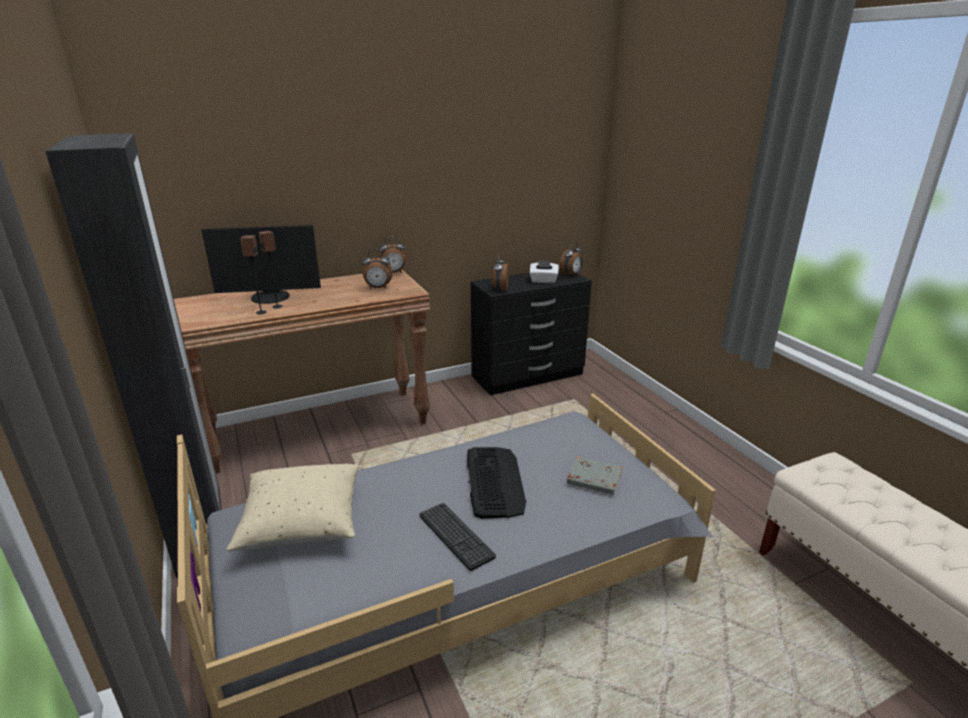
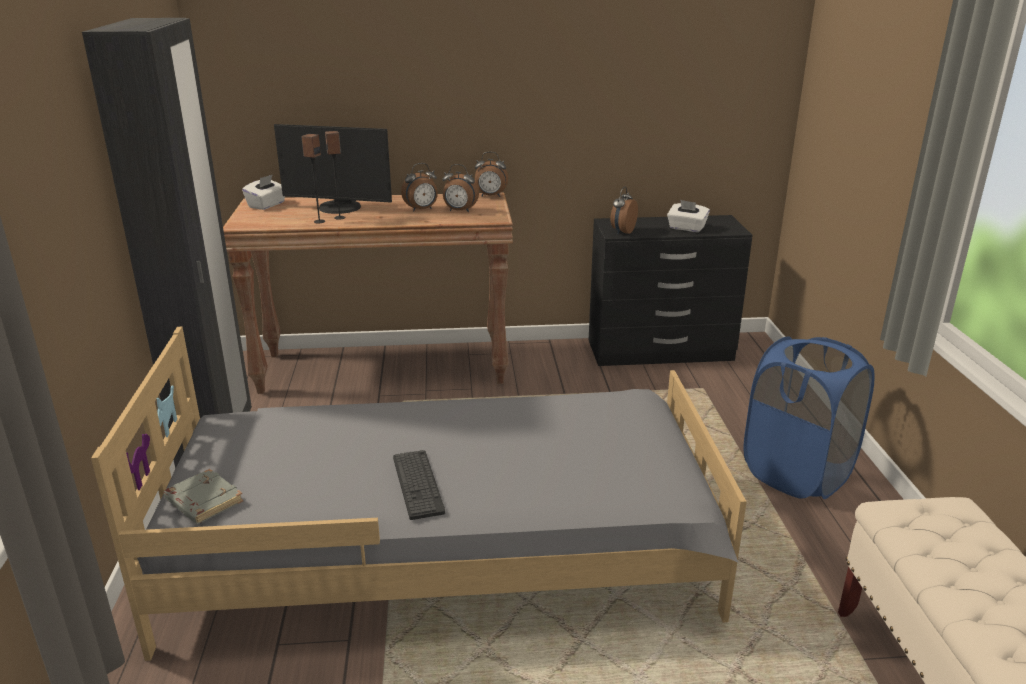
camera: 20 degrees right, 0 degrees up
beige pillow [227,464,359,551] -> none
keyboard [467,447,526,519] -> none
alarm clock [559,242,582,276] -> alarm clock moved to [401,163,438,211]
grey book [567,457,622,495] -> grey book moved to [163,469,244,524]
none -> white tissue box [242,174,285,210]
none -> blue laundry basket [743,336,874,499]

